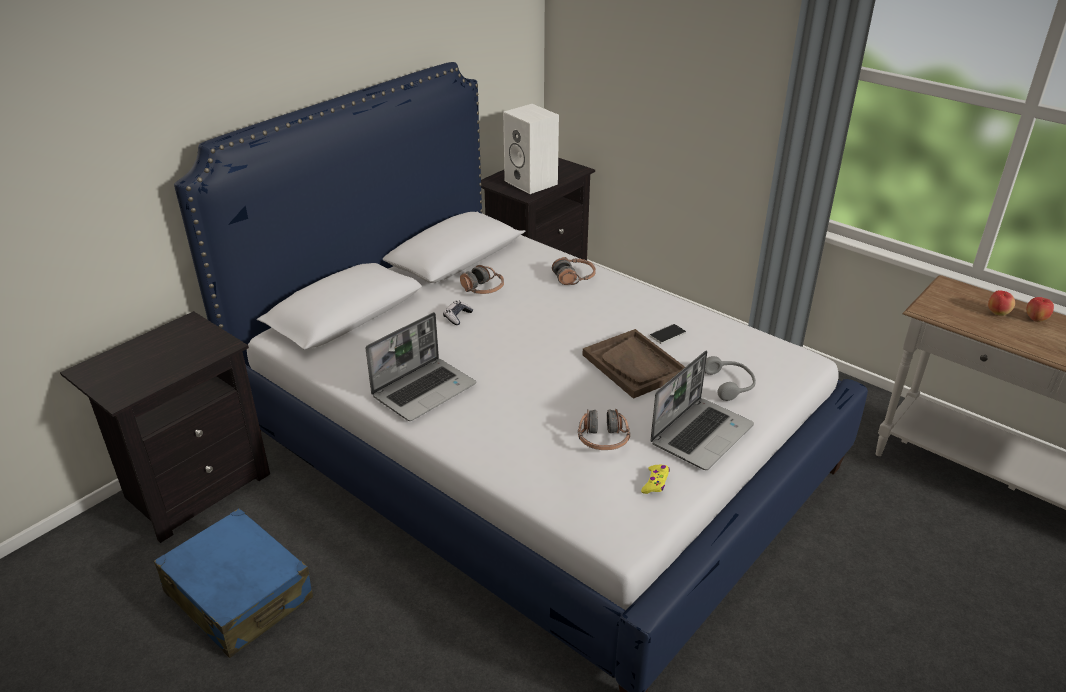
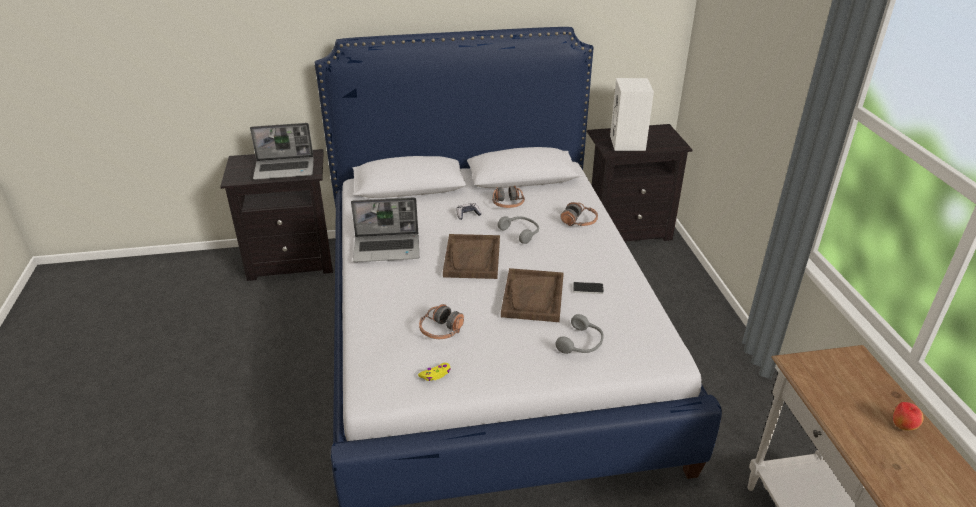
camera: 40 degrees right, 0 degrees up
blue suitcase [154,508,313,658] -> none
laptop [650,350,754,470] -> laptop moved to [250,123,314,180]
apple [988,290,1015,316] -> none
none -> brown tray [443,234,500,279]
none -> grey headphones [498,216,539,244]

